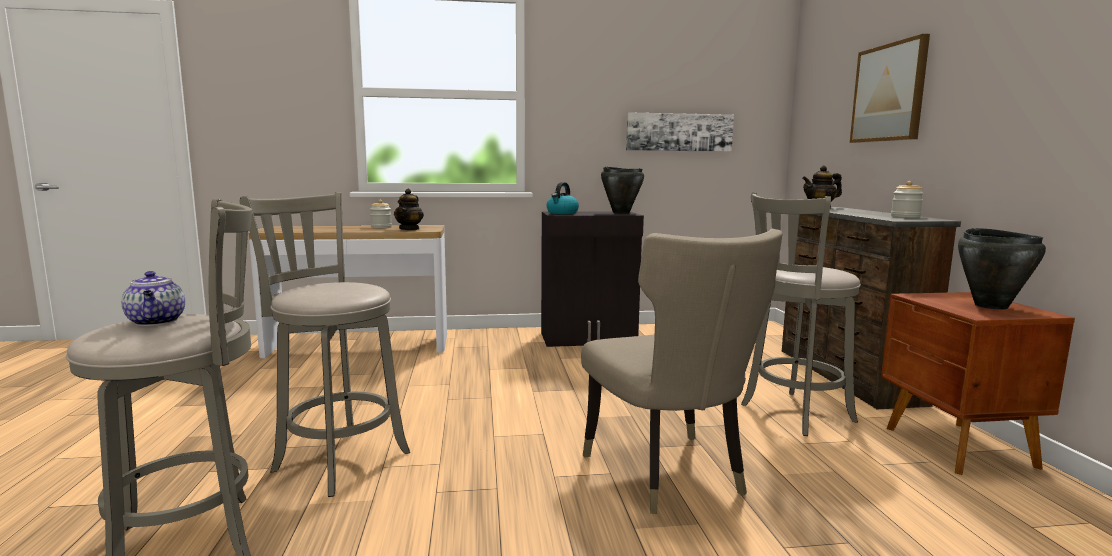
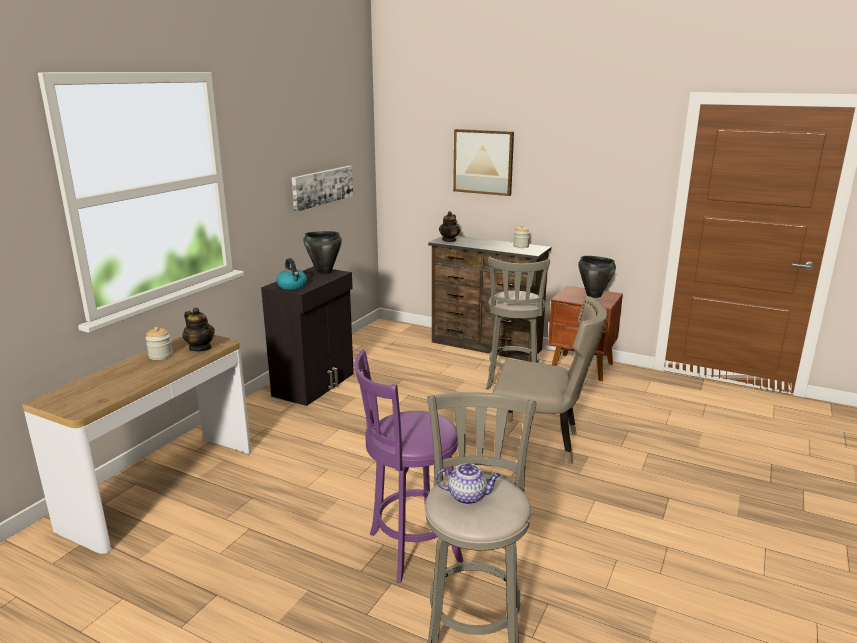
camera: 55 degrees left, 10 degrees up
grey stool [240,192,410,497] -> purple stool [354,349,463,583]

